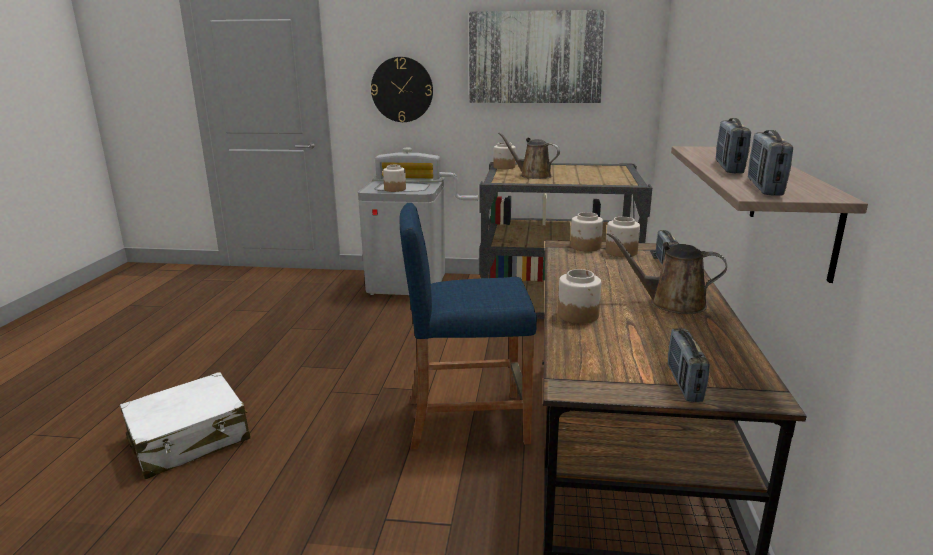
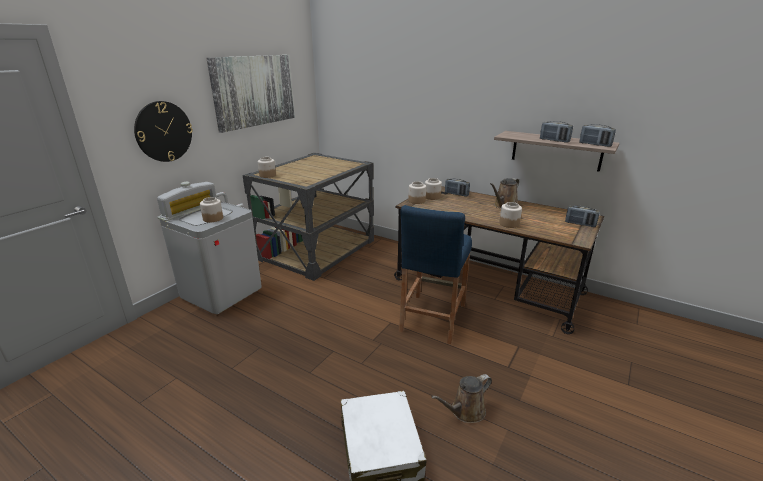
camera: 65 degrees left, 5 degrees up
brown watering can [498,132,560,179] -> brown watering can moved to [431,374,492,423]

